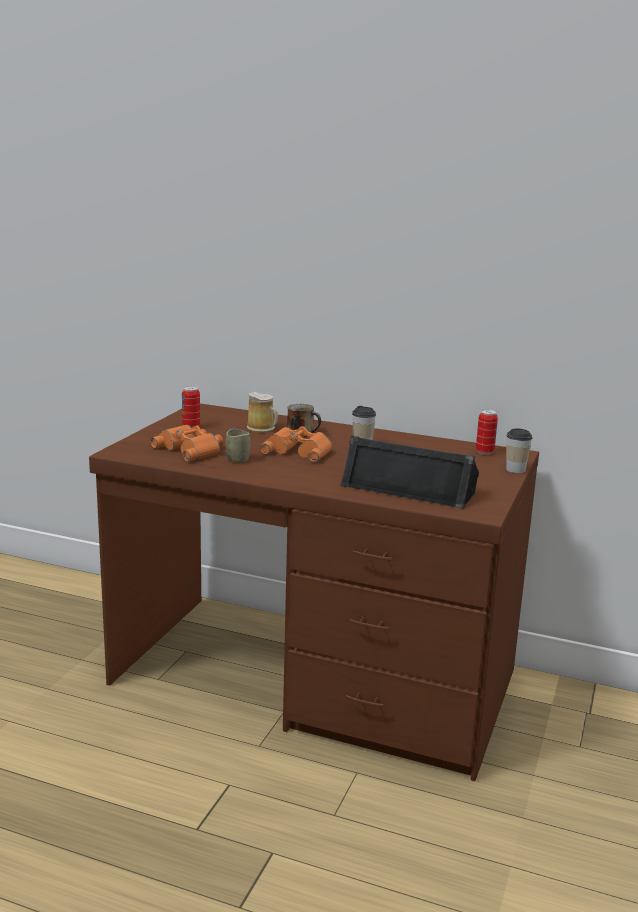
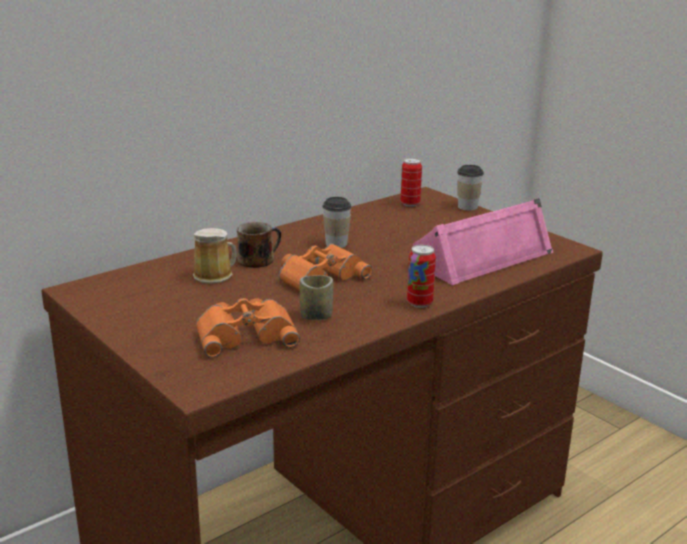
camera: 60 degrees left, 5 degrees up
can [182,386,200,429] -> can moved to [407,245,436,308]
black speaker [340,436,479,509] -> pink speaker [413,198,553,285]

